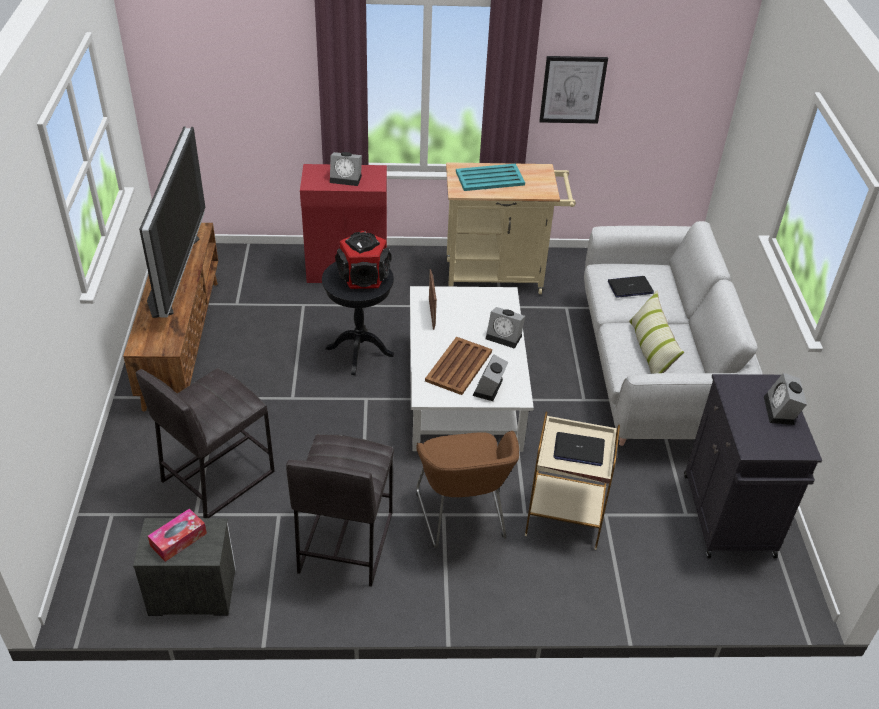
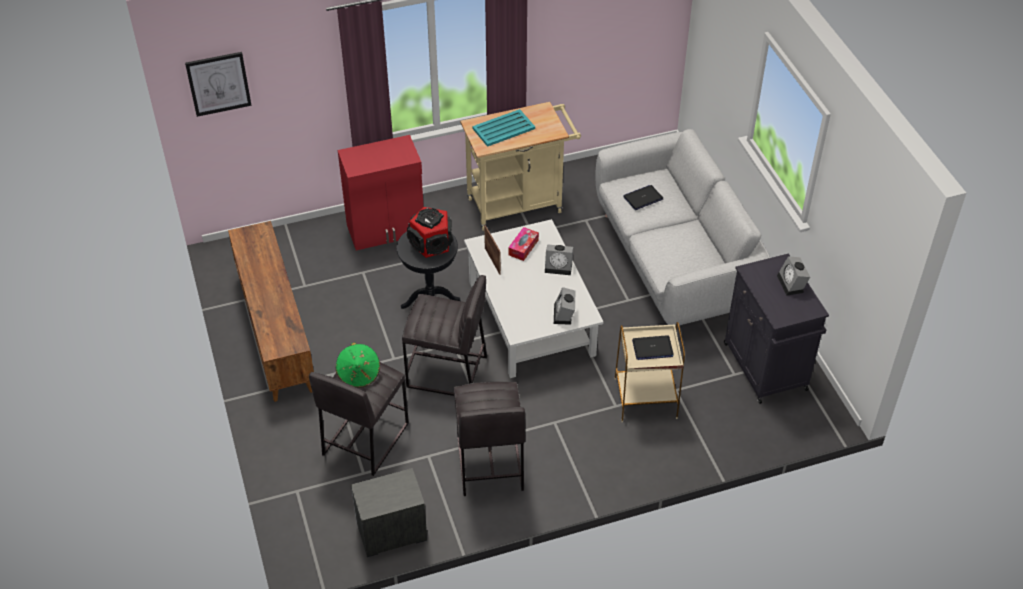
camera: 15 degrees left, 5 degrees up
television [139,126,205,318] -> none
tissue box [148,508,207,562] -> tissue box moved to [508,227,539,261]
alarm clock [330,152,362,186] -> none
brown armchair [416,431,519,549] -> none
brown tray [425,337,492,395] -> none
picture [539,56,608,124] -> picture moved to [185,52,252,117]
pillow [629,290,684,374] -> none
none -> green hat [336,342,380,388]
none -> grey stool [402,275,487,396]

